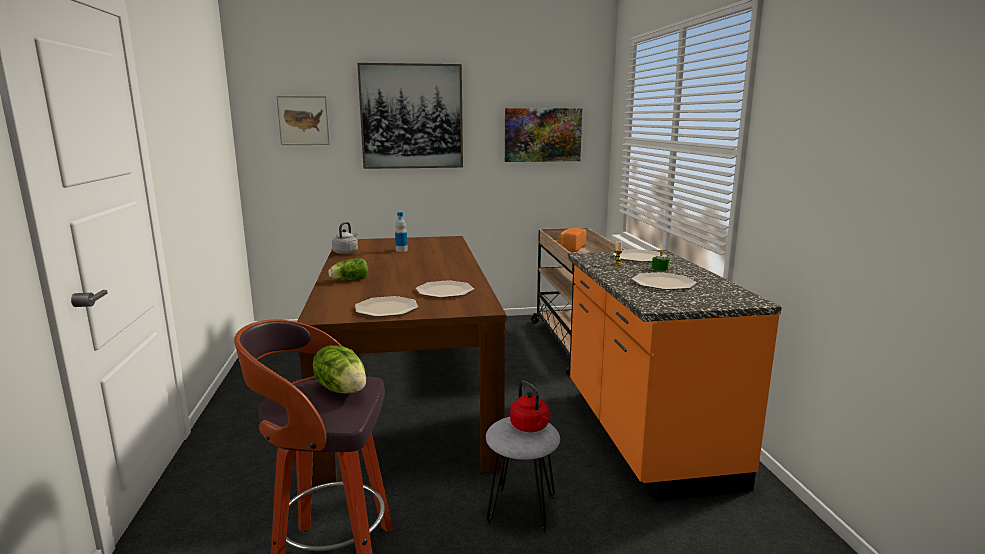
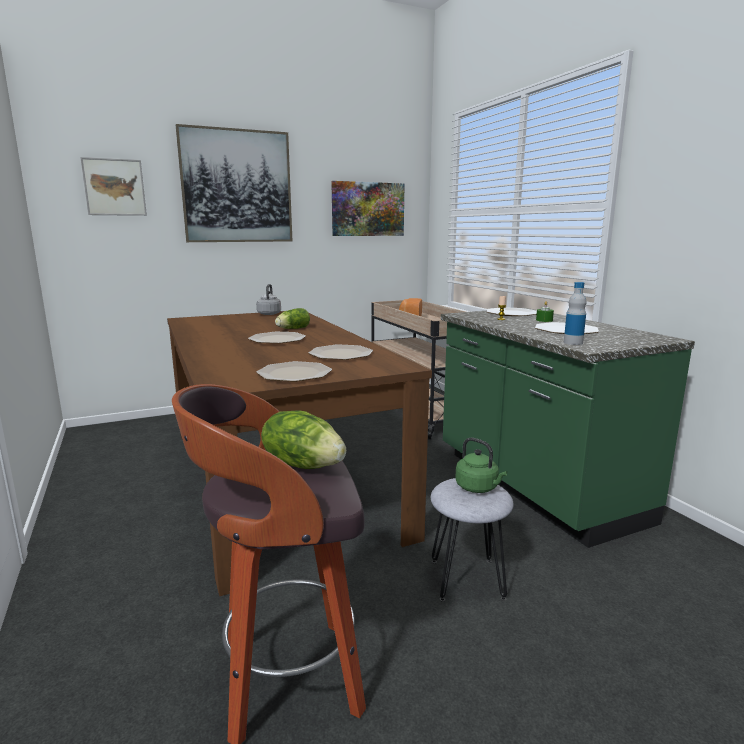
camera: 15 degrees left, 0 degrees up
lettuce [328,258,368,280] -> lettuce moved to [275,308,310,329]
grey kettle [332,222,358,254] -> grey kettle moved to [256,284,281,315]
bottle [395,212,408,252] -> bottle moved to [564,282,587,345]
red kettle [510,381,549,432] -> green kettle [455,438,507,493]
orange counter [568,250,782,501] -> green counter [441,308,695,548]
none -> plate [248,332,306,344]

